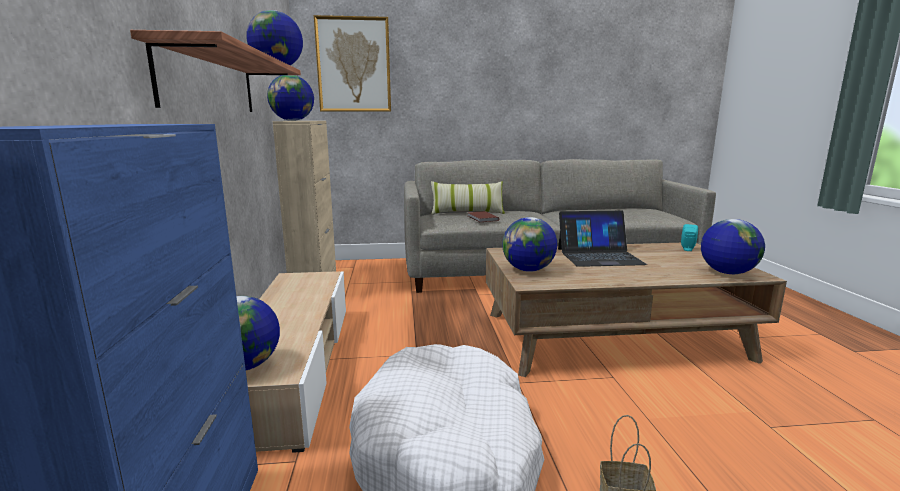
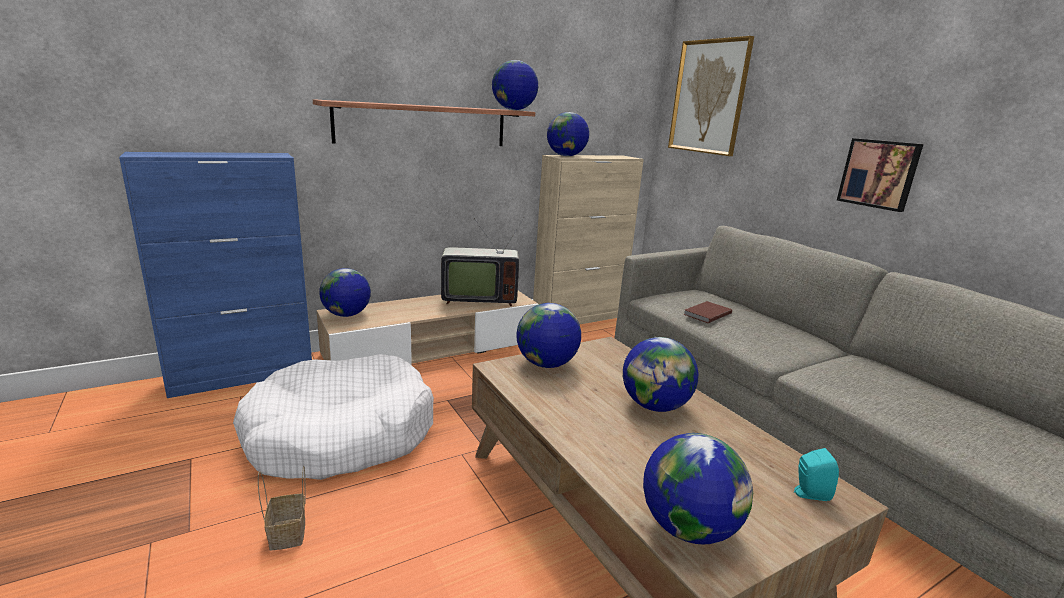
camera: 65 degrees right, 5 degrees up
pillow [431,181,505,215] -> none
laptop [558,211,647,267] -> globe [623,337,699,412]
none -> television [441,218,524,306]
none -> picture [837,138,924,212]

